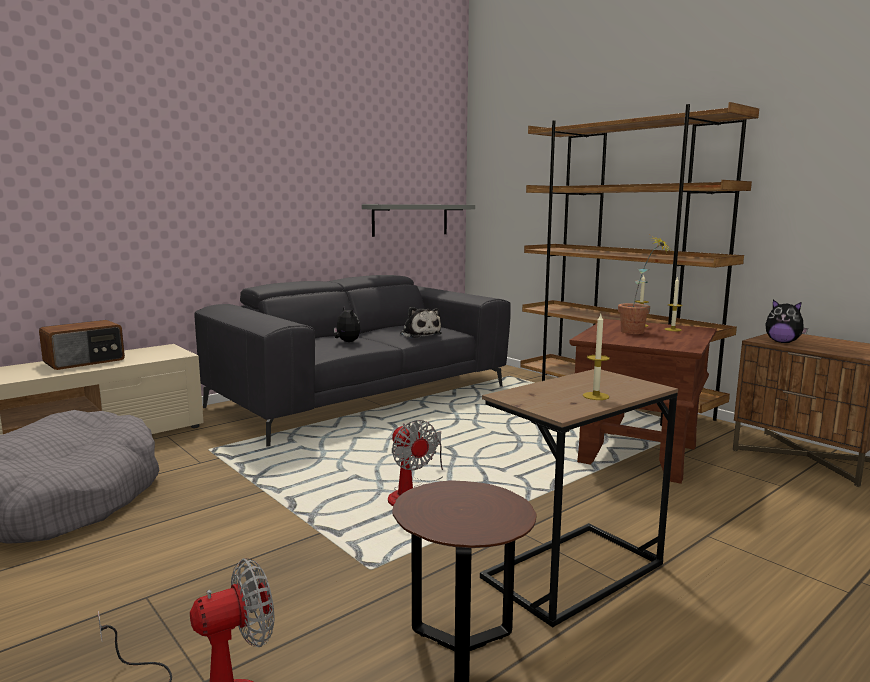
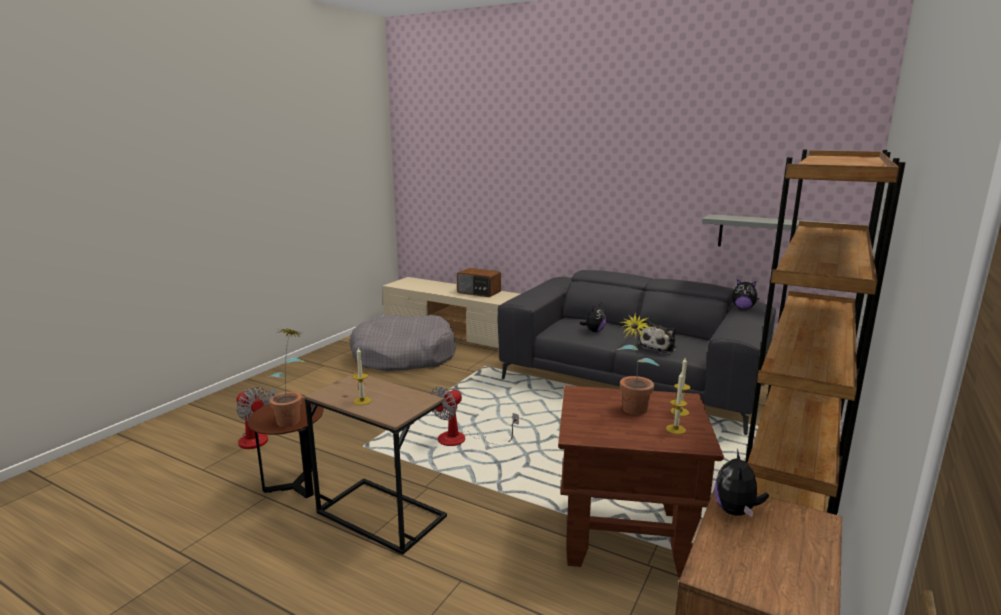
camera: 70 degrees right, 5 degrees up
none -> potted plant [267,329,305,427]
none -> plush toy [732,279,759,309]

